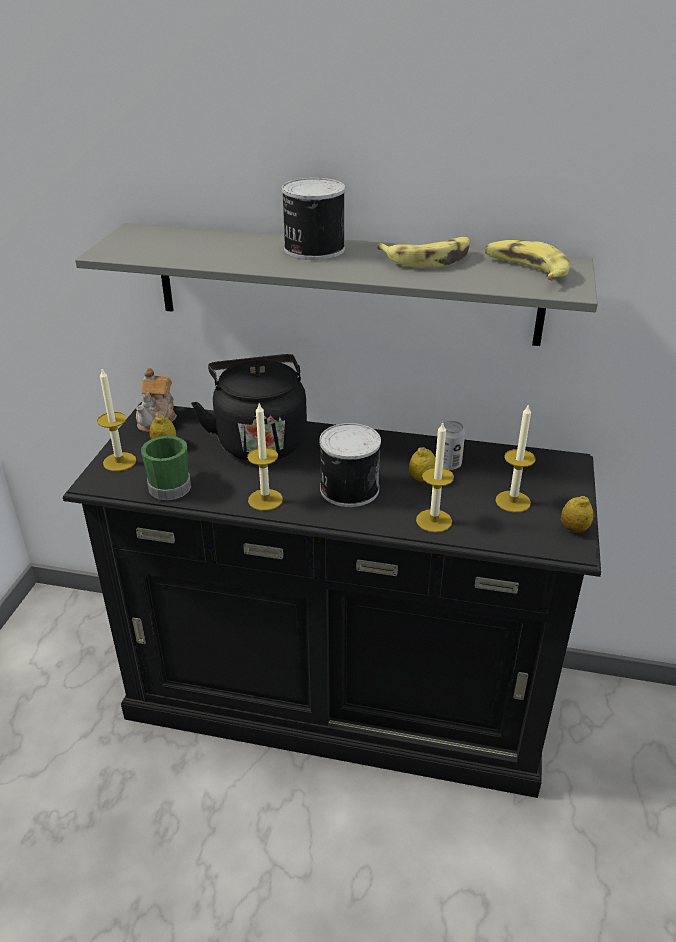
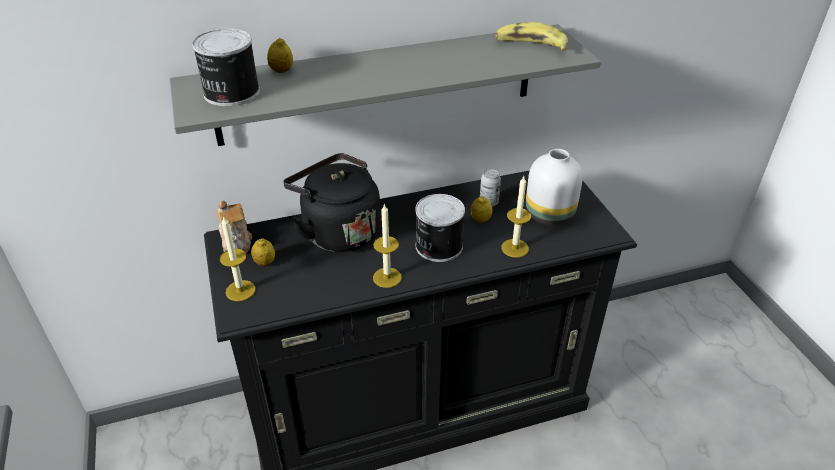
camera: 30 degrees left, 5 degrees up
green mug [141,436,191,500] -> none
can [282,178,345,260] -> can moved to [192,28,260,106]
banana [377,237,470,268] -> none
candle [495,403,536,512] -> white vase [526,149,583,226]
lemon [561,496,593,533] -> lemon moved to [267,38,293,73]

